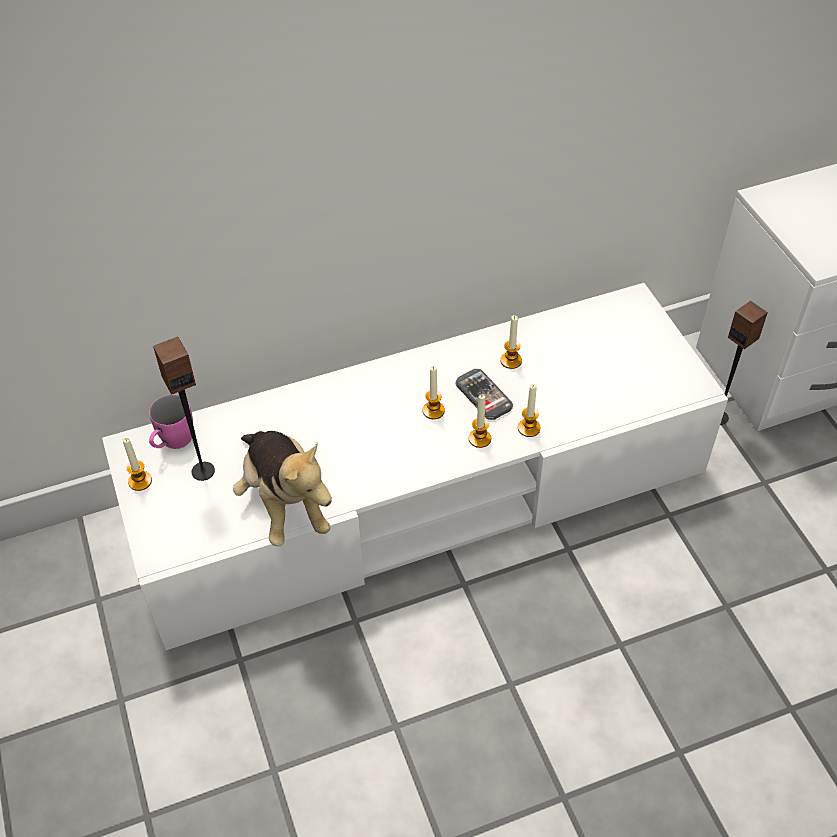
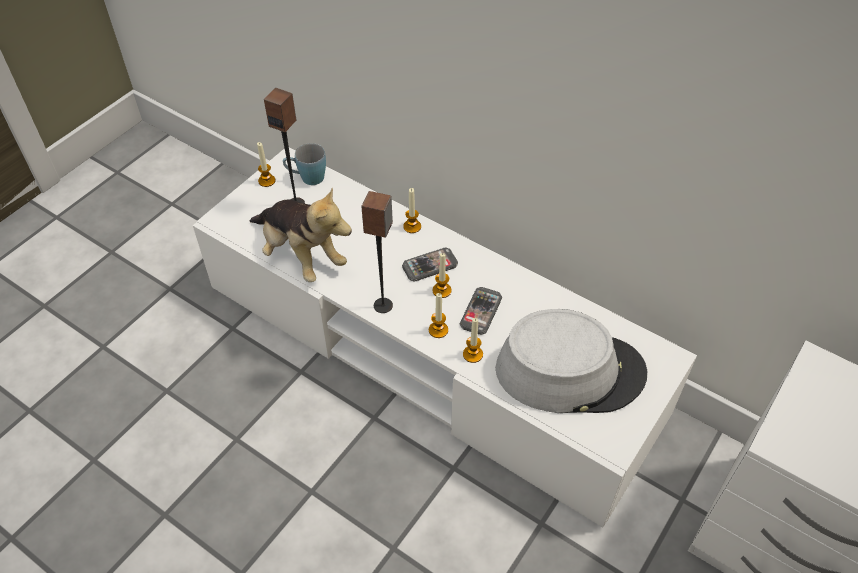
camera: 55 degrees right, 0 degrees up
pink mug [149,394,193,449] -> blue mug [283,143,326,185]
plush toy [233,431,332,546] -> plush toy turned 75 degrees counterclockwise [250,187,352,282]
candle [500,315,522,369] -> candle moved to [403,188,421,233]
speaker [720,301,768,425] -> speaker moved to [361,191,393,313]
none -> phone [402,247,458,282]
none -> grey hat [495,309,647,413]

